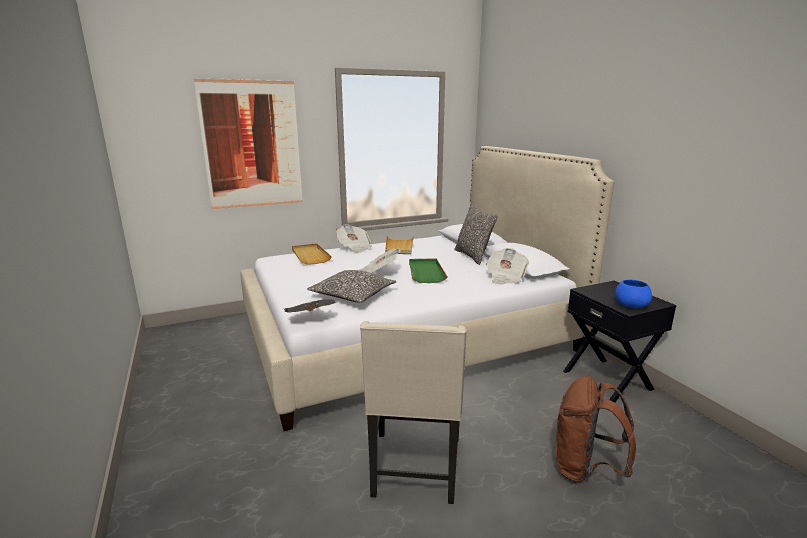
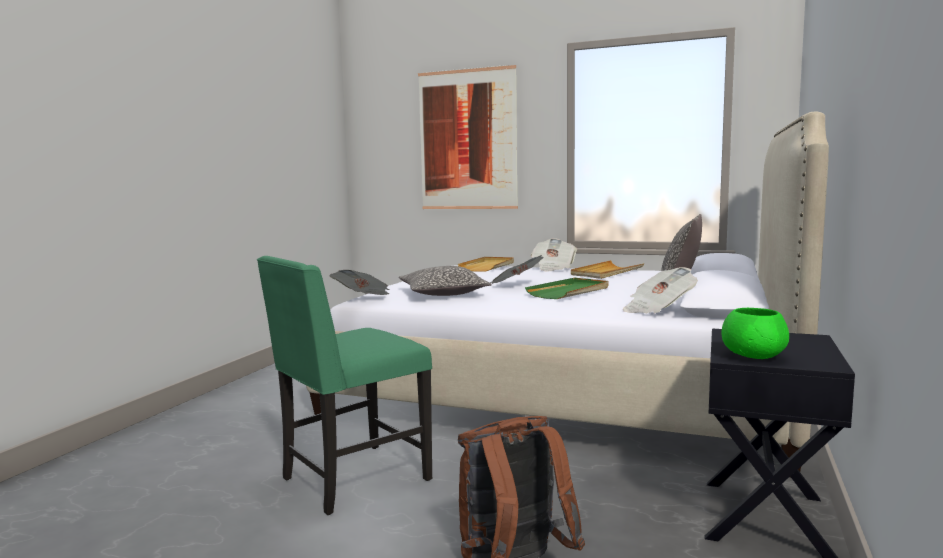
camera: 45 degrees right, 10 degrees down
beige chair [360,321,467,504] -> green chair [257,256,432,515]
blue bowl [615,280,652,308] -> green bowl [721,308,789,359]

